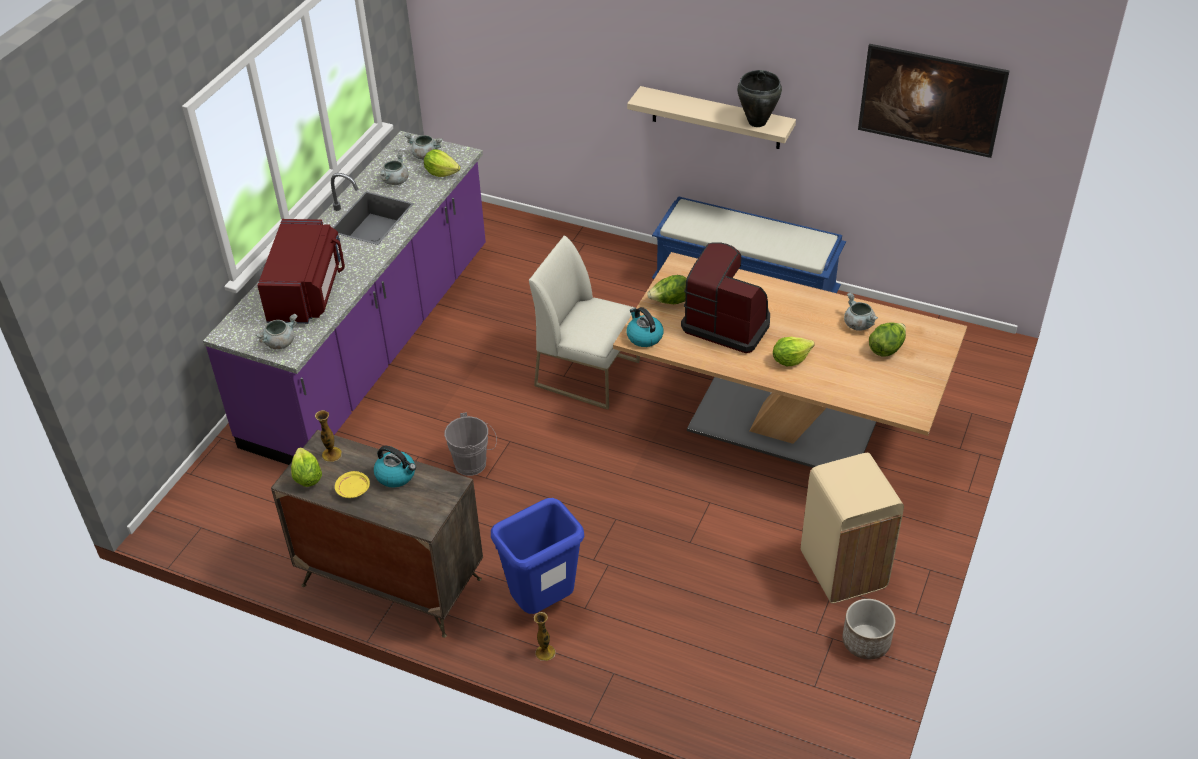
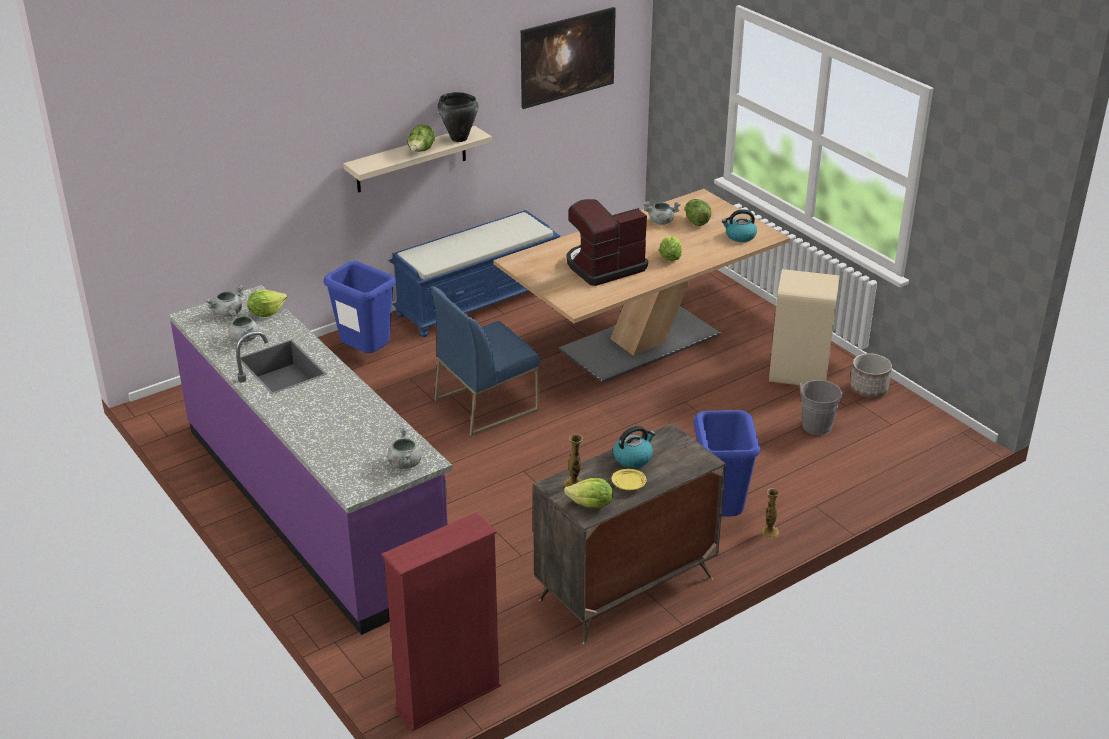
camera: 60 degrees left, 10 degrees down
red microwave [257,219,345,324] -> none
grey bucket [444,412,497,476] -> grey bucket moved to [800,380,844,435]
white chair [529,235,640,410] -> blue chair [431,286,540,436]
kettle [626,307,664,347] -> kettle moved to [722,209,757,242]
lettuce [647,275,687,304] -> lettuce moved to [407,124,435,152]
none -> blue trash can [324,261,396,353]
none -> red bookcase [381,512,501,731]

